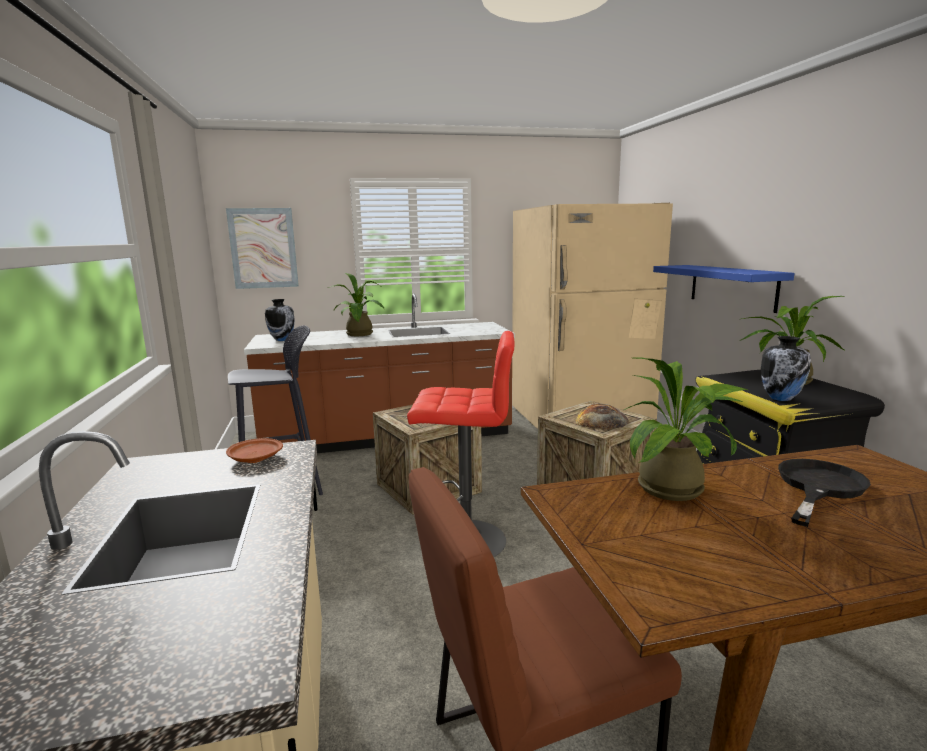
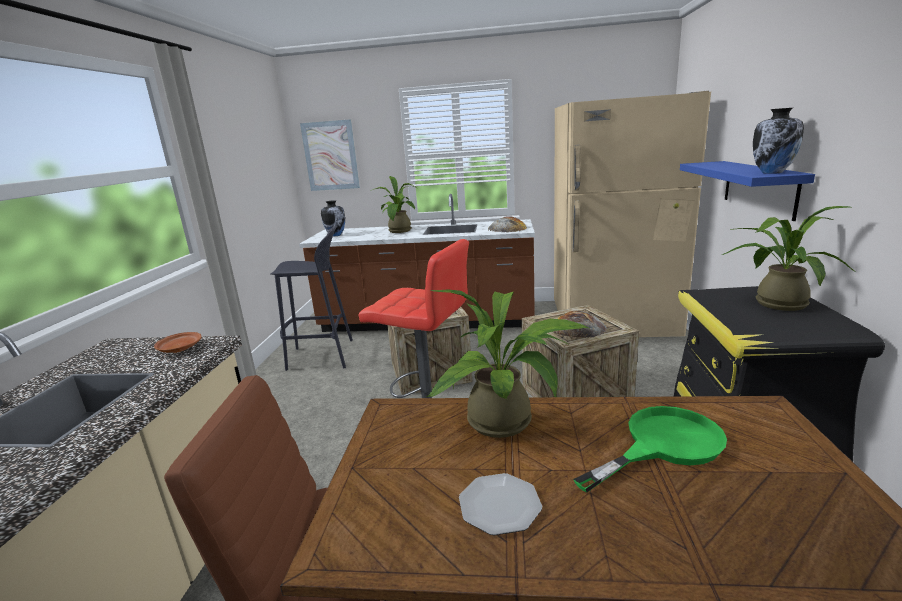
camera: 20 degrees right, 5 degrees up
vase [761,336,811,401] -> vase moved to [753,108,804,174]
black frying pan [778,459,871,527] -> green frying pan [573,406,727,493]
none -> plate [459,473,542,535]
none -> bread [488,216,527,232]

